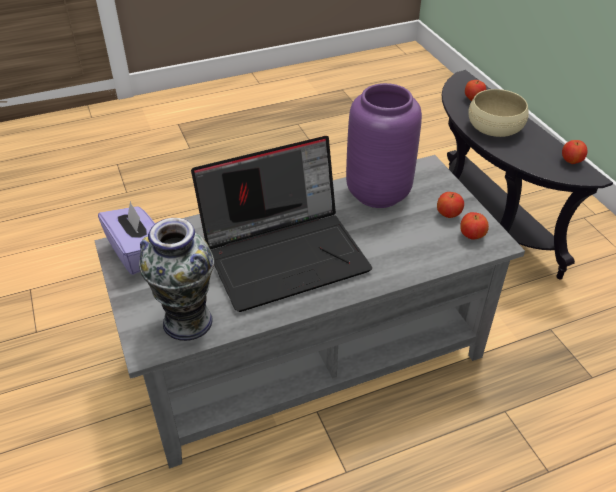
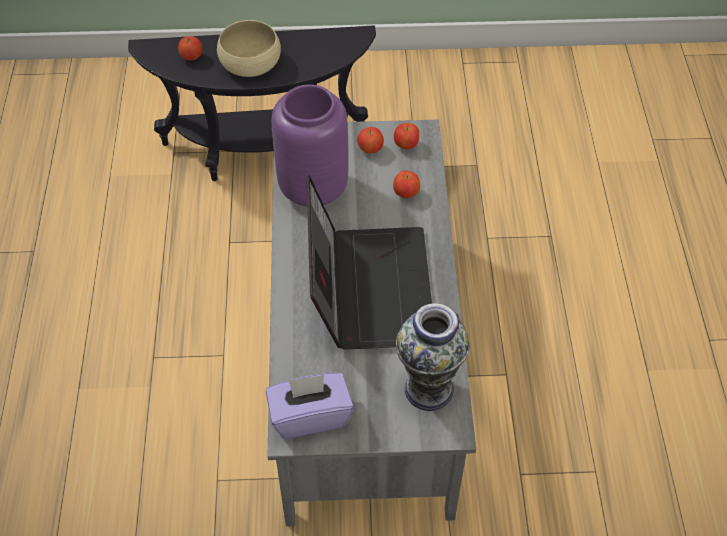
camera: 70 degrees left, 10 degrees up
apple [562,140,587,164] -> apple moved to [393,170,420,198]

